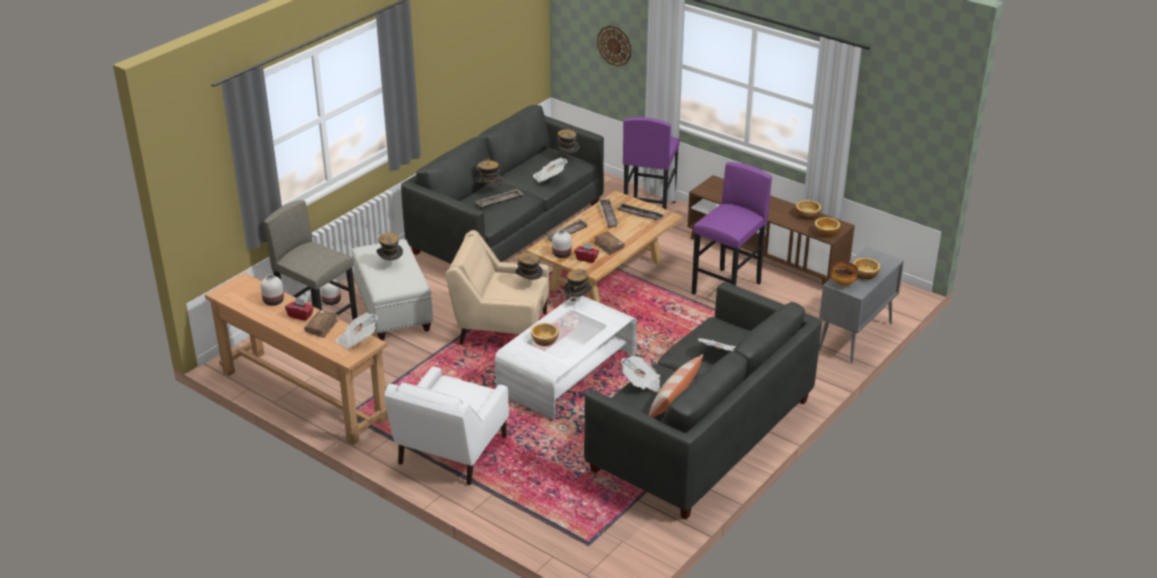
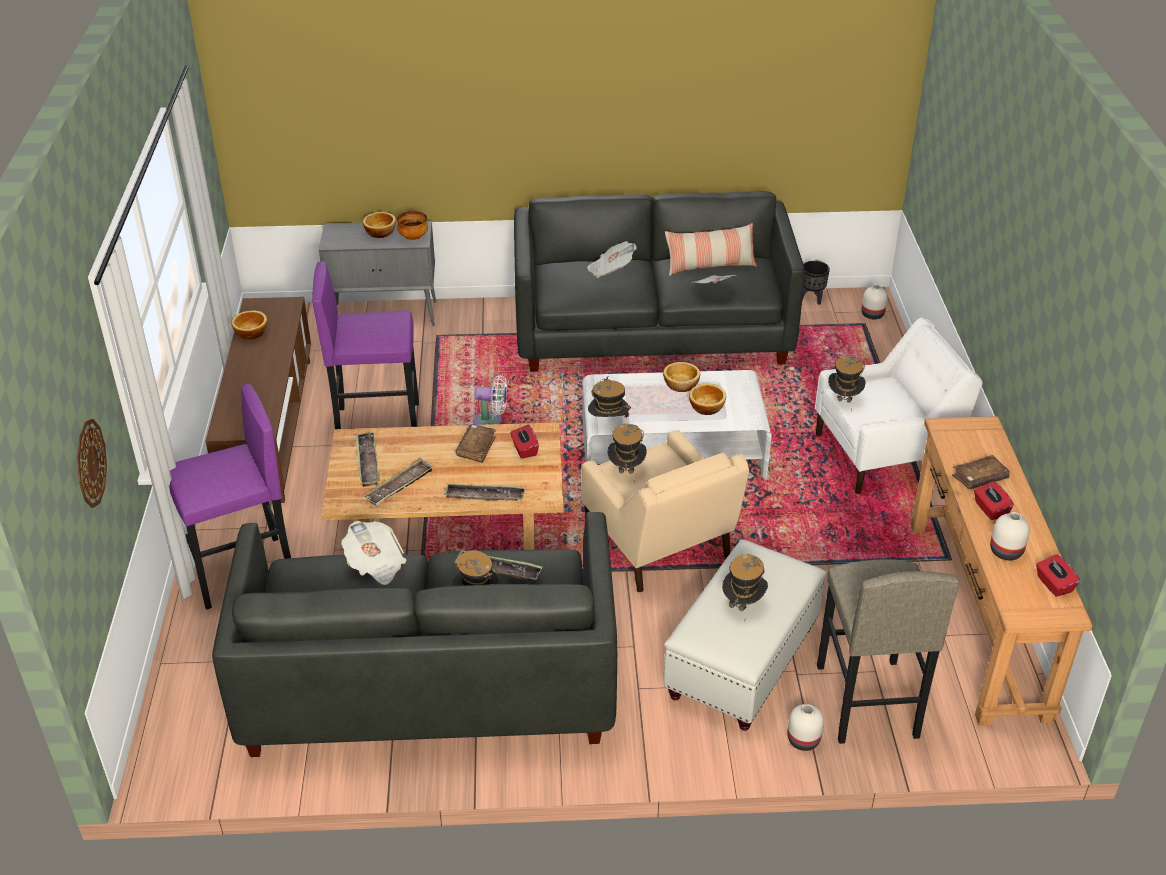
camera: 130 degrees left, 5 degrees up
newspaper [336,312,378,350] -> none
white vase [552,229,572,258] -> white vase moved to [861,284,888,320]
hat [555,129,579,153] -> hat moved to [828,356,865,411]
bowl [815,217,841,237] -> bowl moved to [663,362,700,392]
none -> white fan [473,375,507,425]
none -> black planter [802,261,830,305]
none -> red tissue box [1036,554,1080,597]

